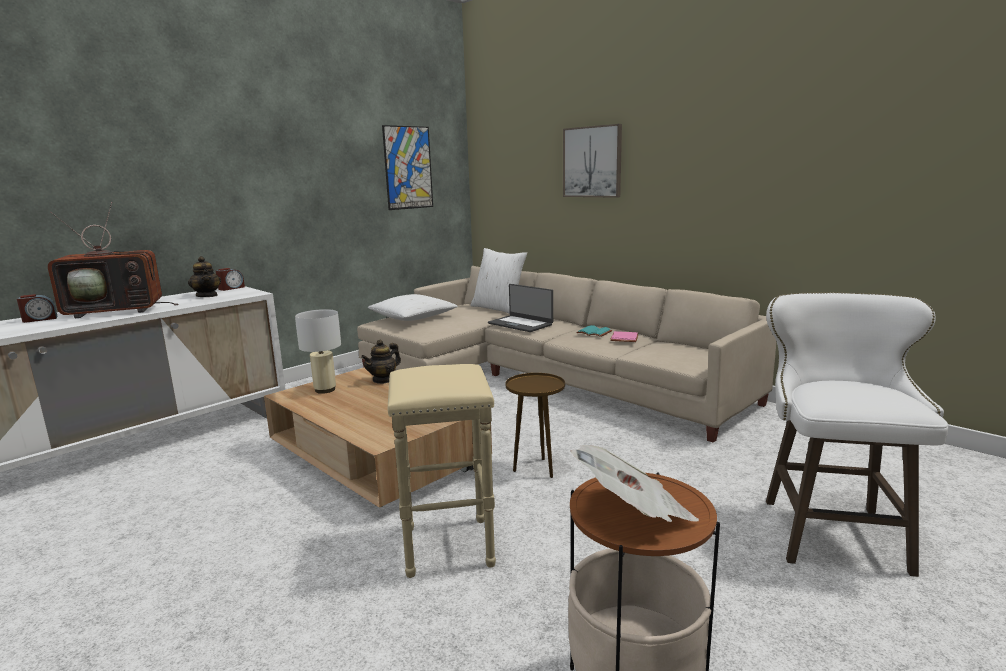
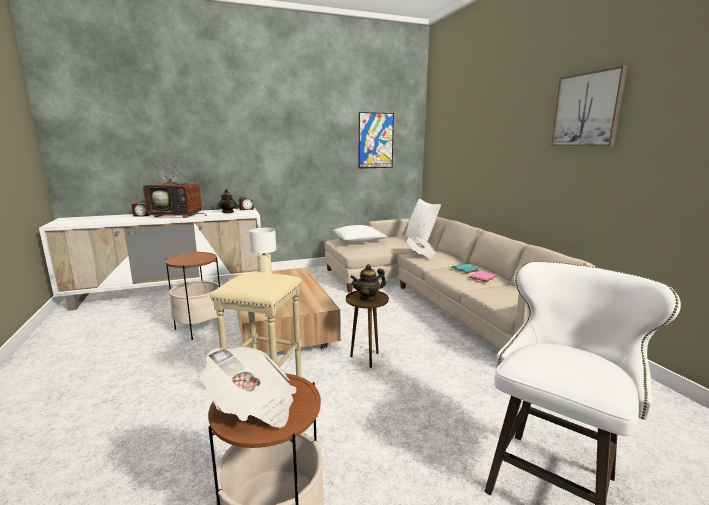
camera: 25 degrees right, 0 degrees up
teapot [361,340,401,384] -> teapot moved to [350,264,386,302]
laptop [488,284,553,332] -> newspaper [407,235,437,259]
picture [563,124,622,198] -> picture moved to [551,66,627,146]
none -> side table [165,252,220,340]

